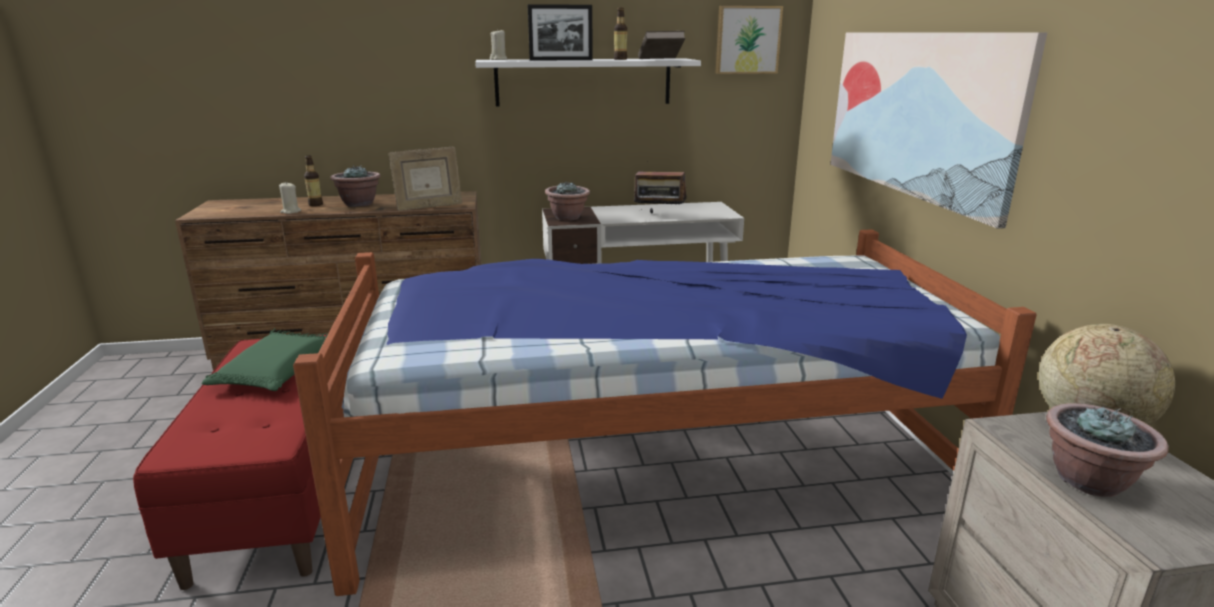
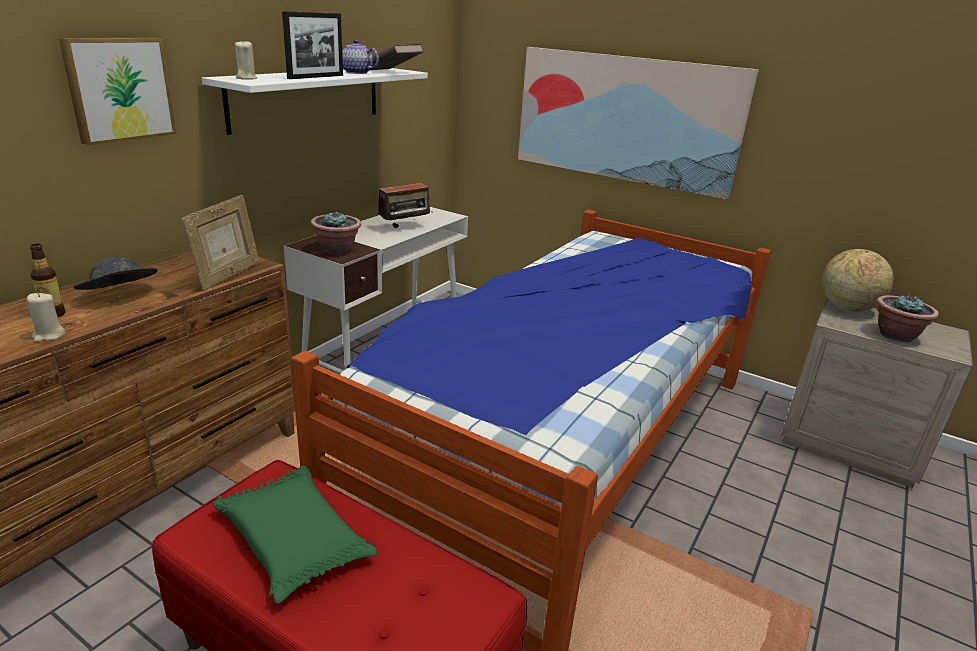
camera: 50 degrees left, 5 degrees up
potted plant [330,165,381,207] -> grey hat [74,256,158,290]
bottle [614,8,627,60] -> teapot [342,39,379,74]
picture [715,6,783,74] -> picture moved to [59,38,176,145]

